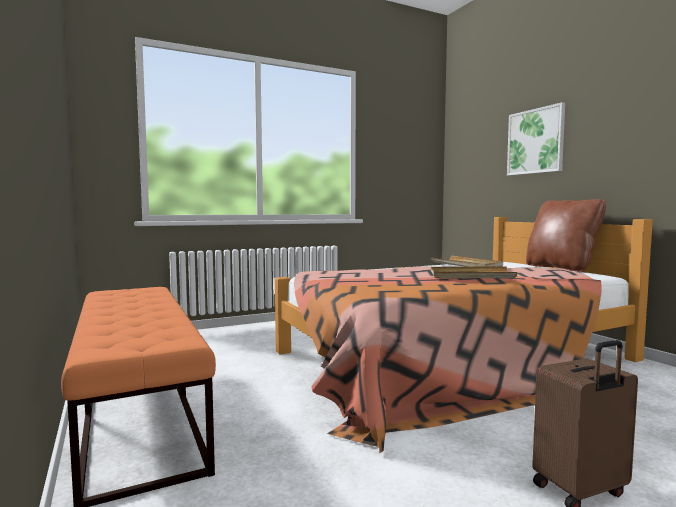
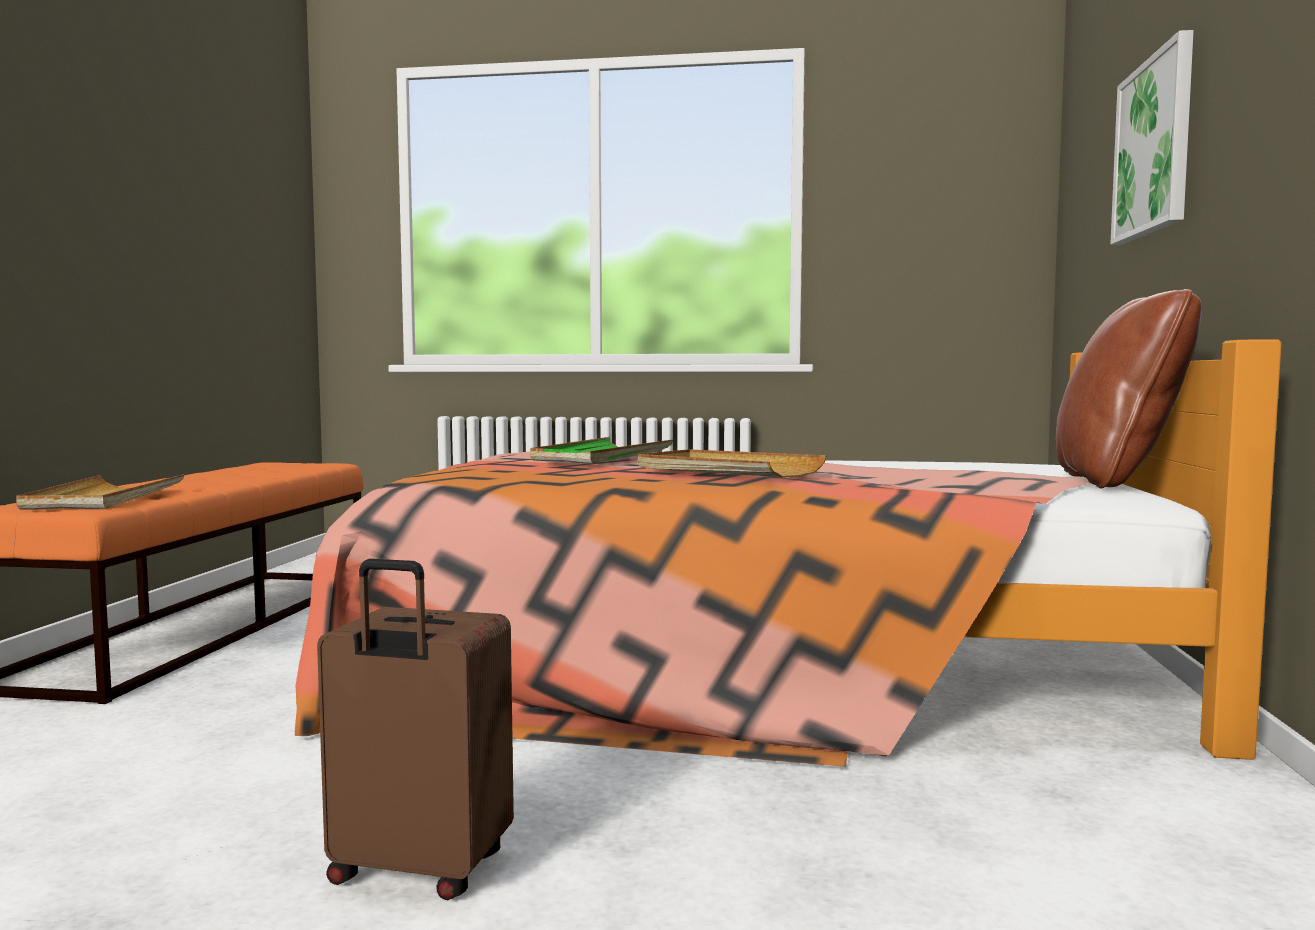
camera: 35 degrees right, 0 degrees up
beige tray [430,255,503,267] -> beige tray moved to [16,474,185,510]
none -> green tray [530,437,673,464]

